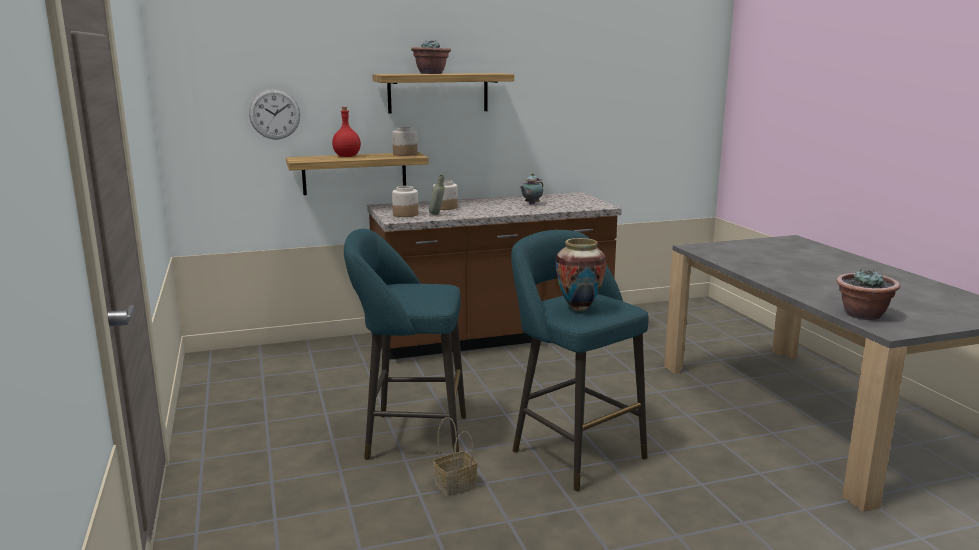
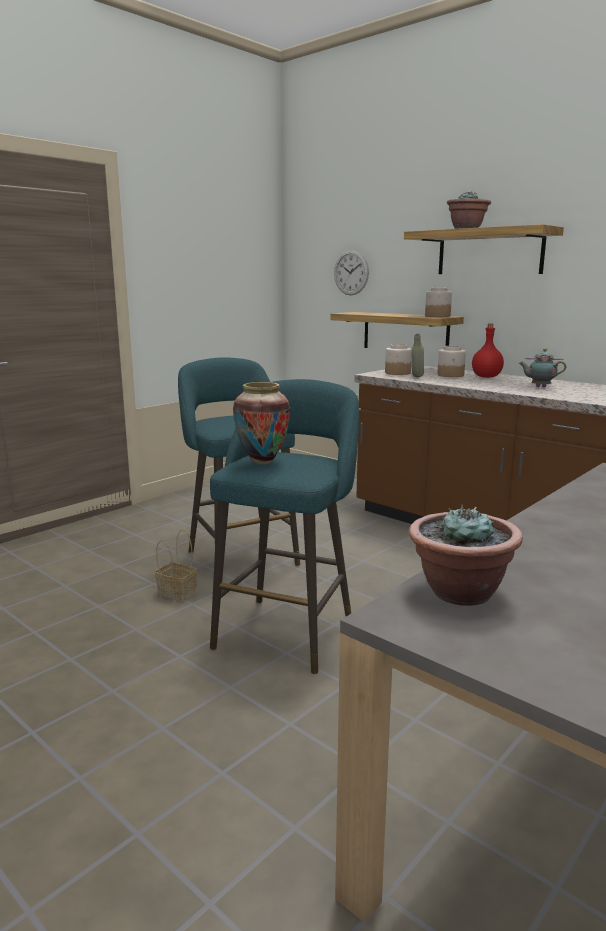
camera: 60 degrees right, 0 degrees up
red bottle [332,107,361,157] -> red bottle moved to [472,324,504,378]

